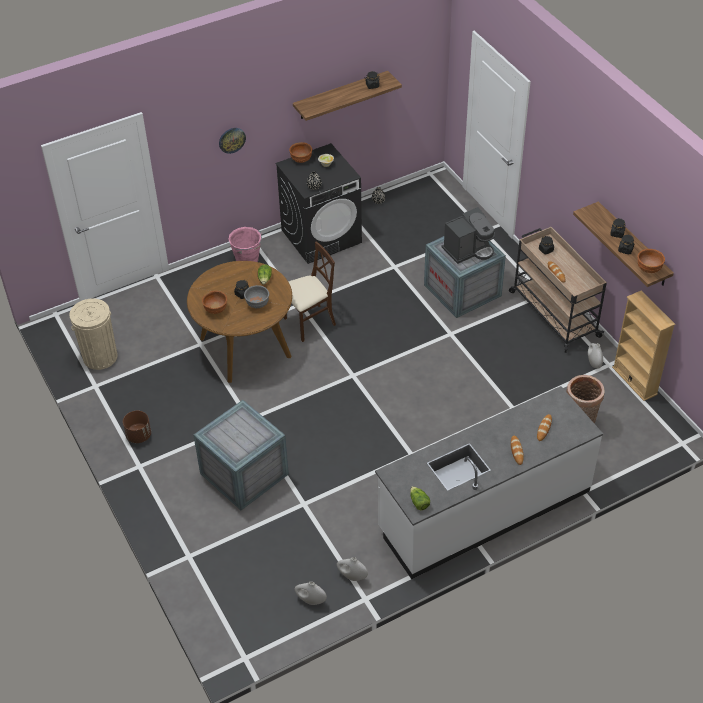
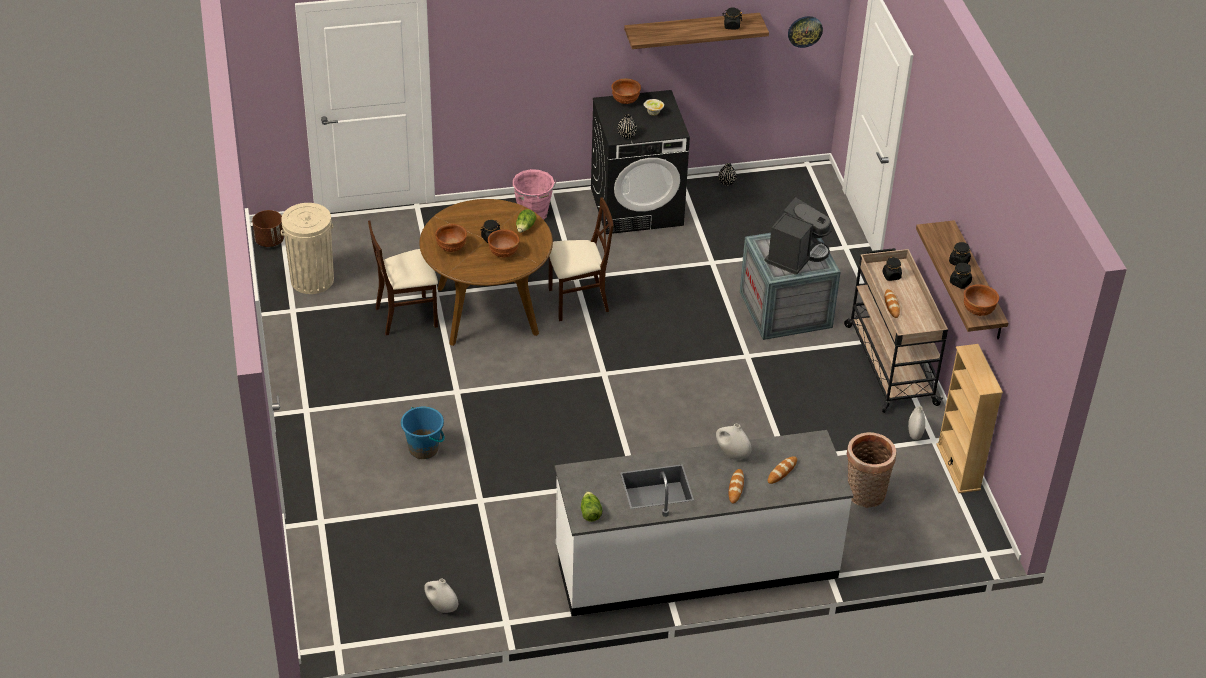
camera: 15 degrees right, 5 degrees down
brown planter [123,411,151,443] -> brown planter moved to [252,210,284,247]
crate [193,400,289,510] -> blue bucket [401,407,445,459]
wall clock [219,128,246,154] -> wall clock moved to [788,16,823,48]
grey bowl [244,285,269,309] -> brown bowl [488,229,519,258]
white vase [337,557,368,581] -> white vase moved to [716,424,751,460]
coffee machine [442,207,495,264] -> coffee machine turned 45 degrees counterclockwise [764,197,832,275]
none -> beige chair [368,220,438,335]

